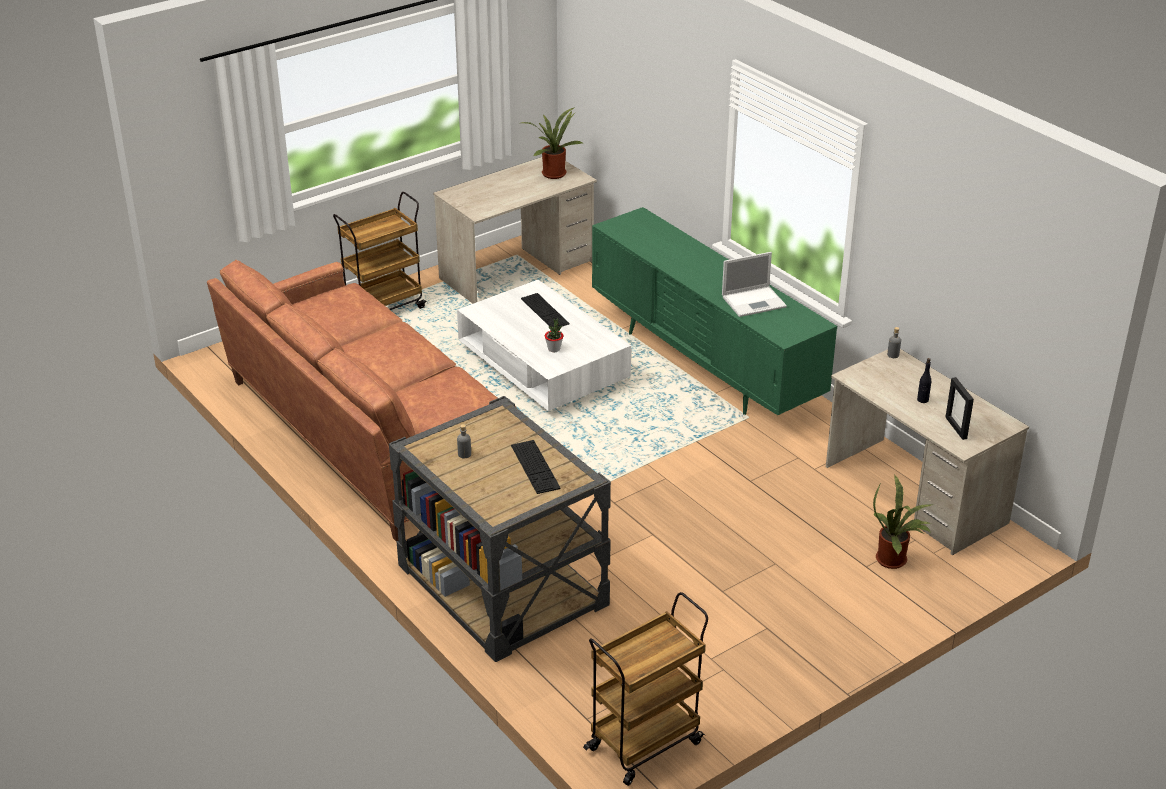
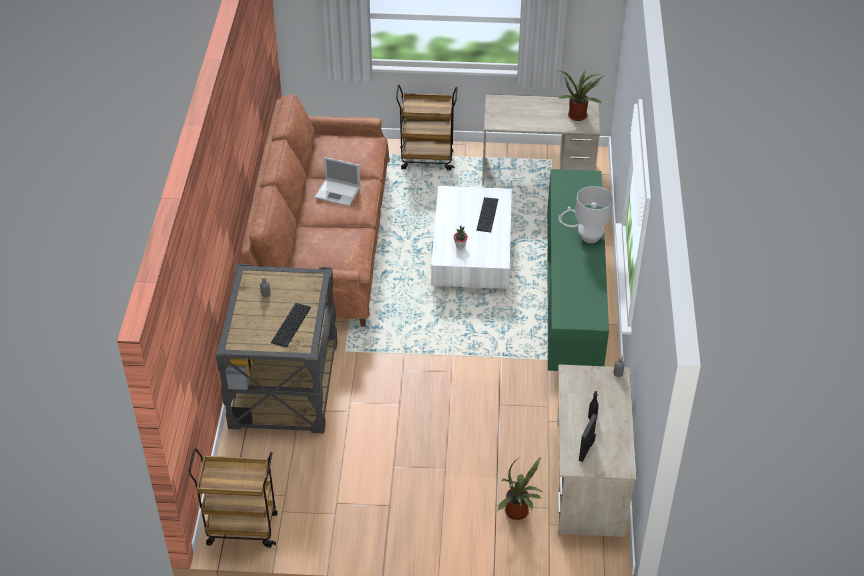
camera: 40 degrees right, 10 degrees up
laptop [722,252,787,317] -> laptop moved to [315,157,360,206]
none -> grey table lamp [559,186,613,243]

